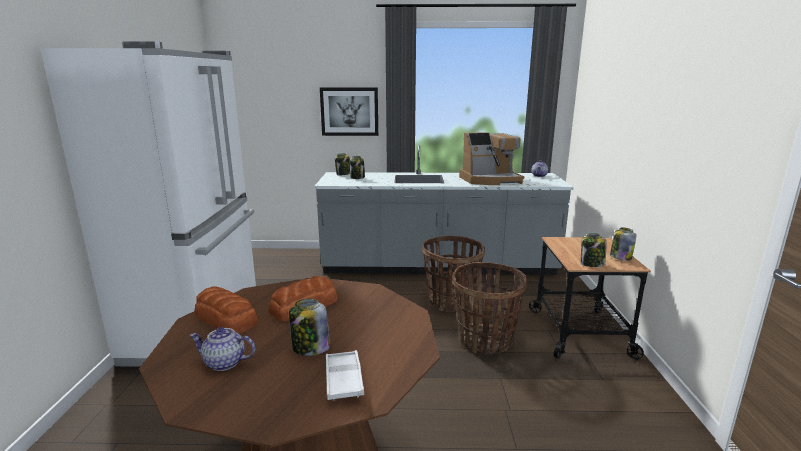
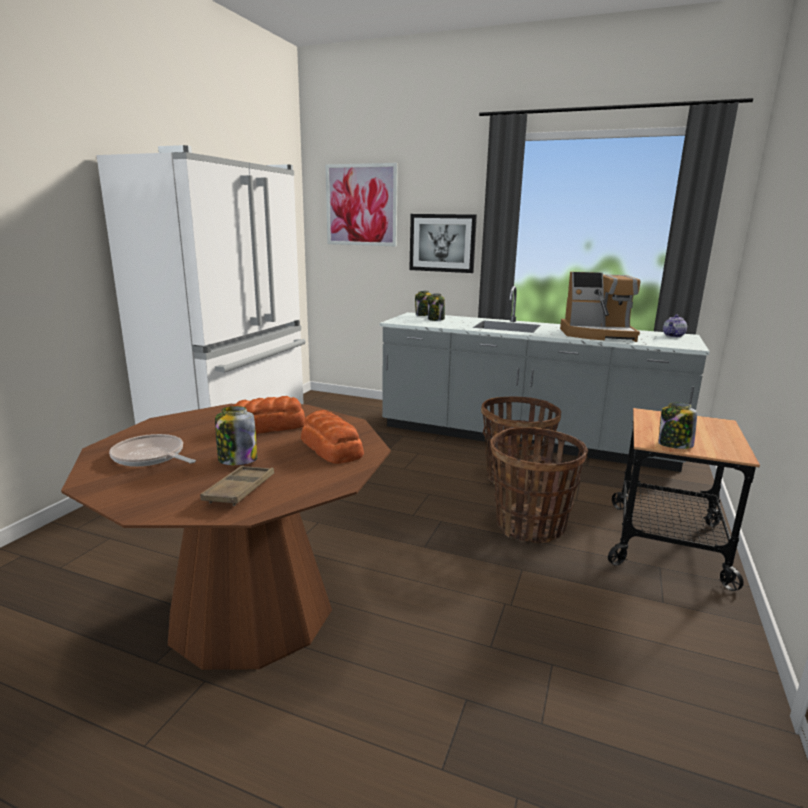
camera: 20 degrees right, 0 degrees up
teapot [189,327,255,371] -> frying pan [109,434,196,467]
bread [194,286,258,334] -> bread moved to [301,410,364,464]
white tray [326,350,364,401] -> brown tray [200,465,274,506]
jar [610,227,636,261] -> none
none -> picture [326,163,398,246]

